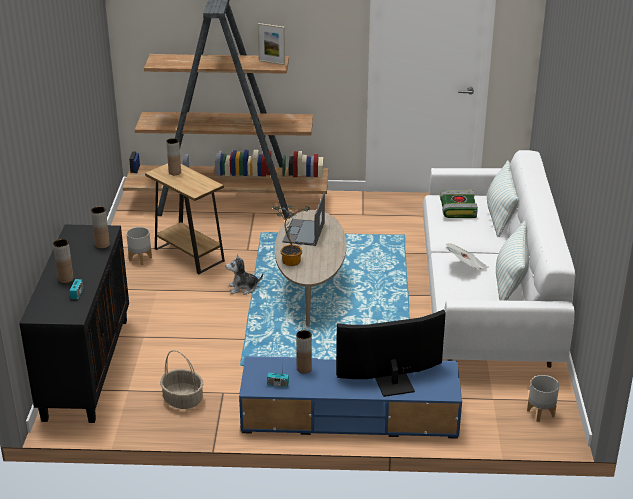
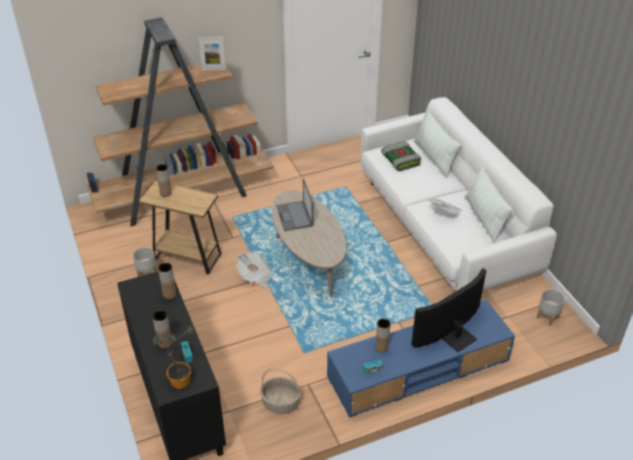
camera: 25 degrees left, 10 degrees up
plush toy [225,254,263,295] -> newspaper [236,252,273,287]
potted plant [272,205,310,266] -> potted plant moved to [152,326,194,389]

